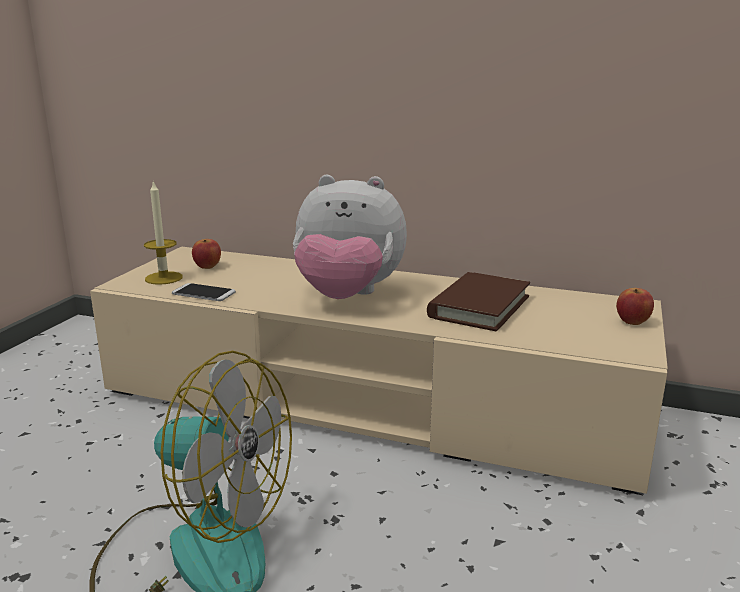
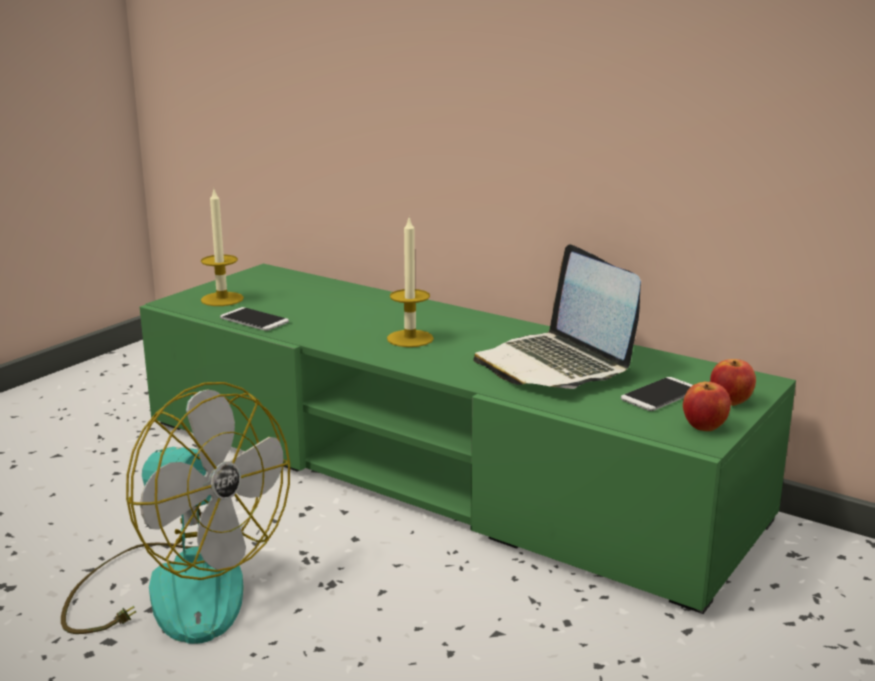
camera: 15 degrees right, 0 degrees up
beige tv stand [90,247,668,495] -> green tv stand [140,264,796,614]
apple [192,239,221,269] -> apple moved to [683,382,731,431]
plush toy [293,175,407,299] -> candle [387,218,434,347]
brown book [427,272,530,331] -> laptop [473,244,641,389]
none -> phone [621,377,693,411]

